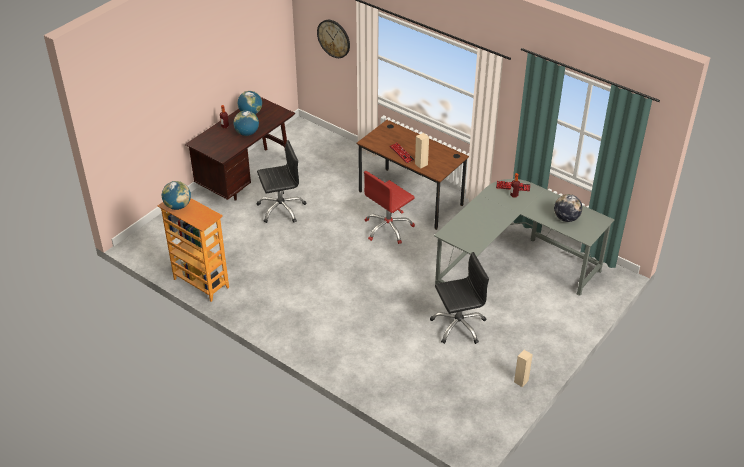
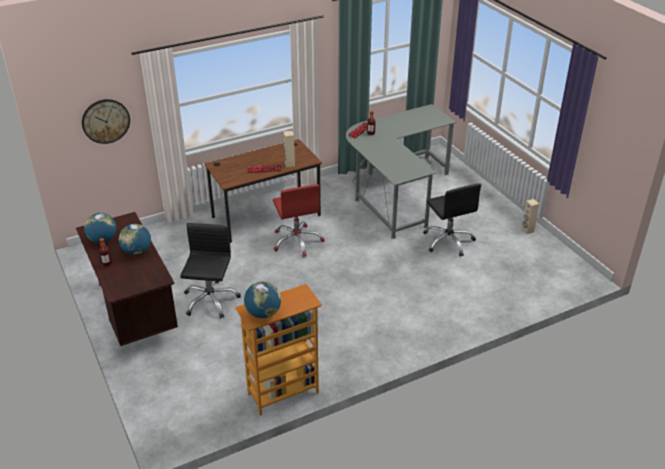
camera: 65 degrees left, 5 degrees down
black office chair [430,252,489,344] -> black office chair turned 150 degrees clockwise [423,183,481,257]
globe [554,194,582,222] -> none

